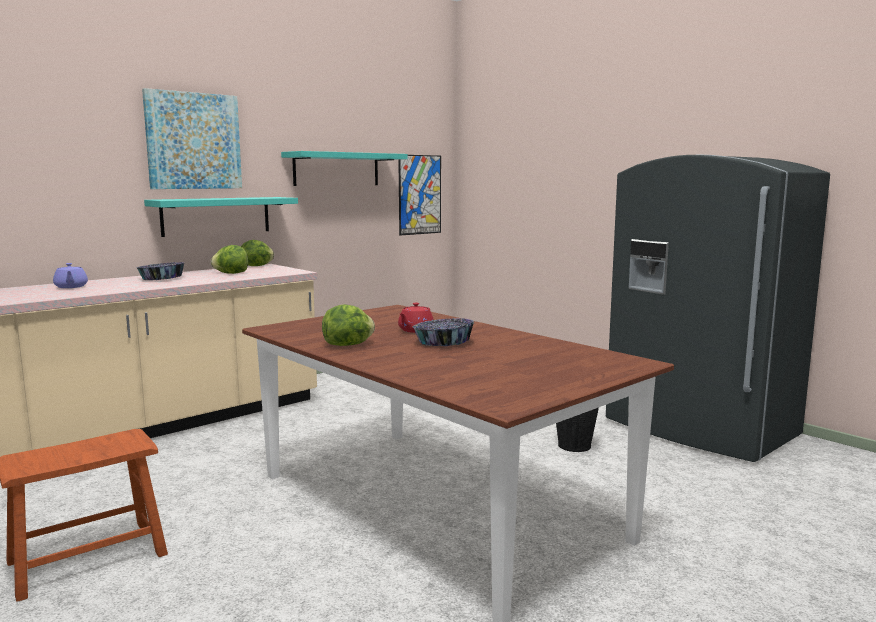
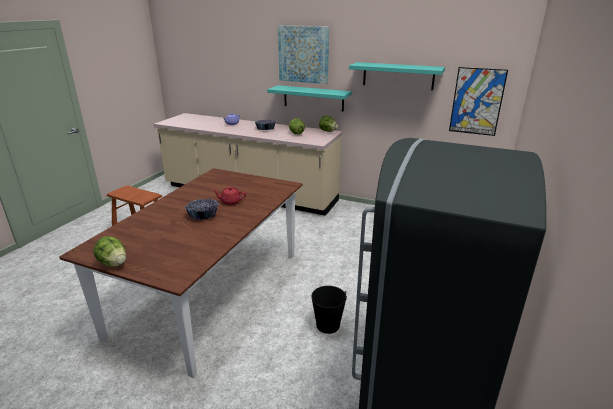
camera: 65 degrees right, 15 degrees up
lettuce [322,304,375,346] -> lettuce moved to [93,236,126,267]

